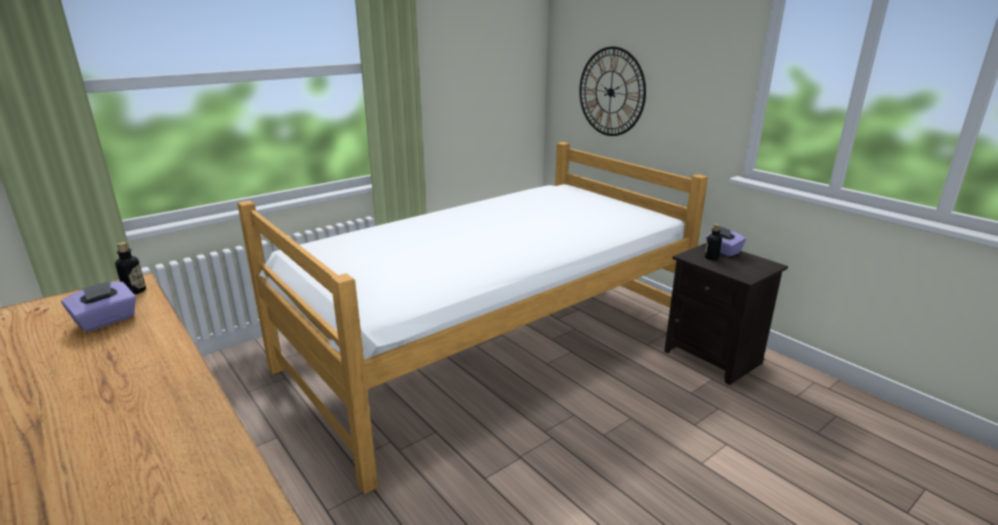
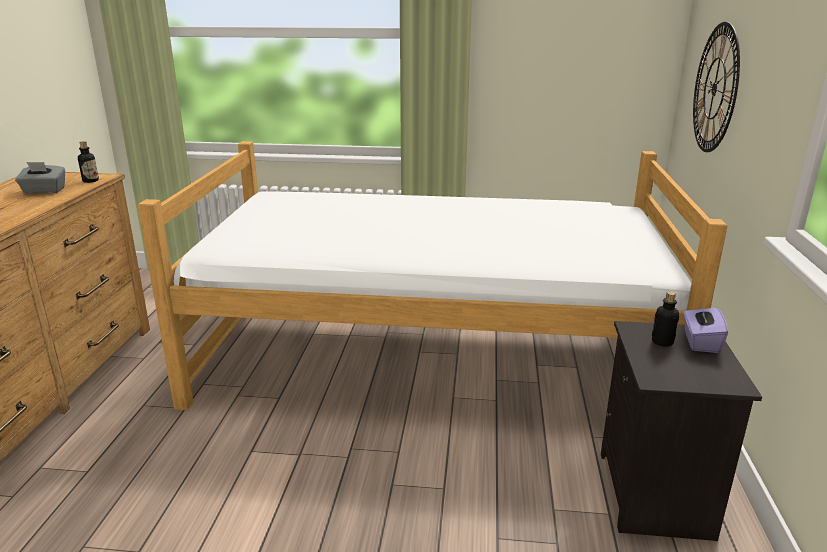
camera: 45 degrees right, 0 degrees up
purple tissue box [61,281,136,332] -> grey tissue box [15,162,65,194]

